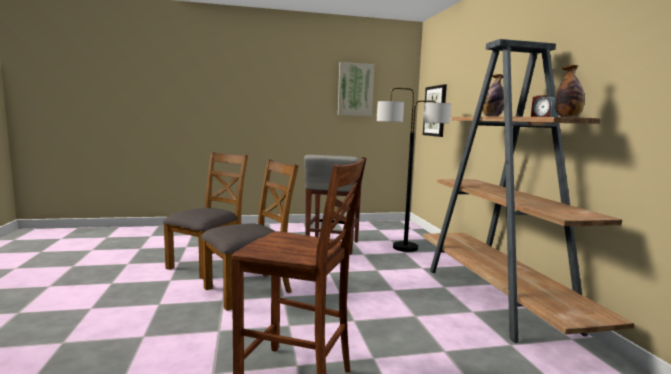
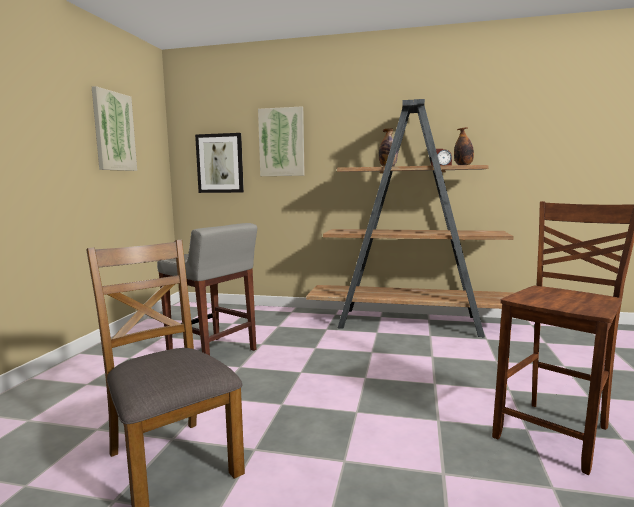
camera: 65 degrees left, 0 degrees up
brown chair [201,159,298,311] -> none
floor lamp [377,88,451,252] -> none
none -> picture [258,106,305,176]

